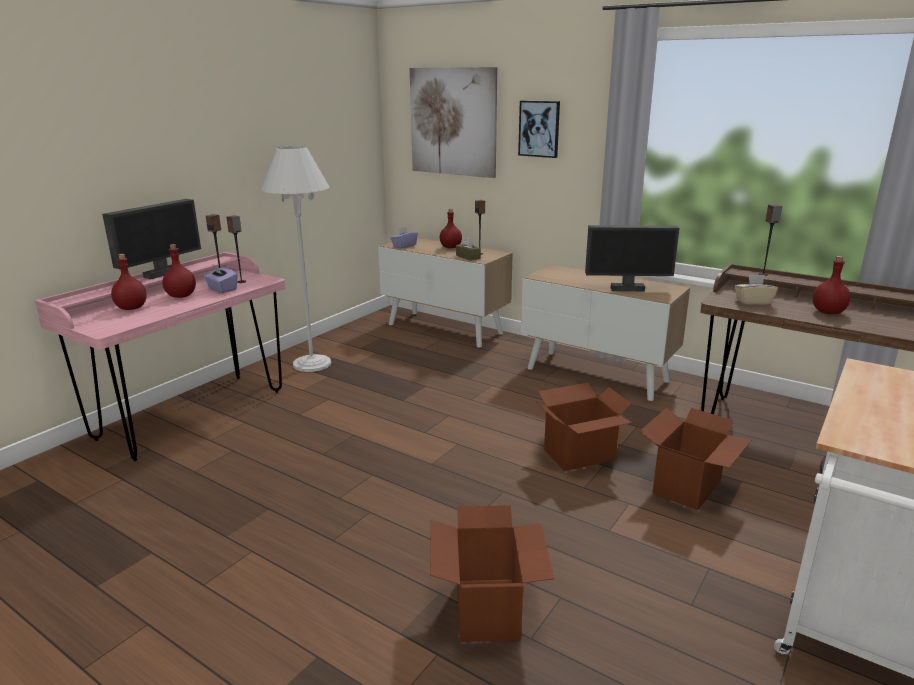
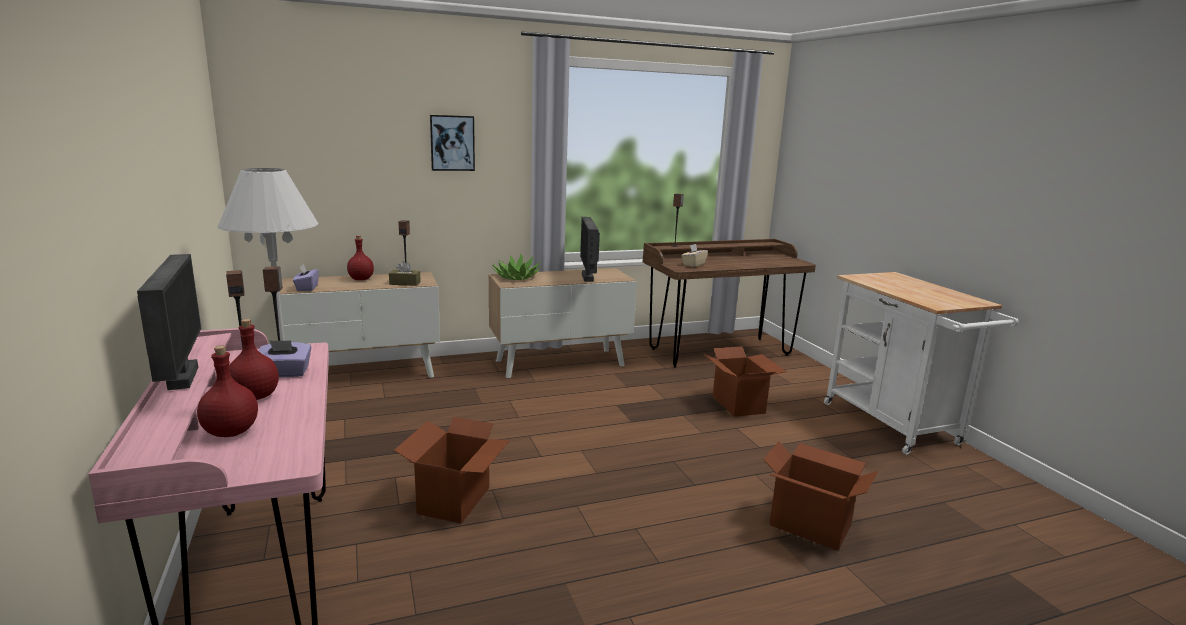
camera: 55 degrees left, 5 degrees down
picture [410,67,497,178] -> none
cardboard box [535,382,632,471] -> cardboard box moved to [394,417,510,523]
monitor [585,225,679,291] -> monitor turned 135 degrees clockwise [580,217,600,282]
red bottle [813,256,851,314] -> none
none -> potted plant [491,254,541,280]

